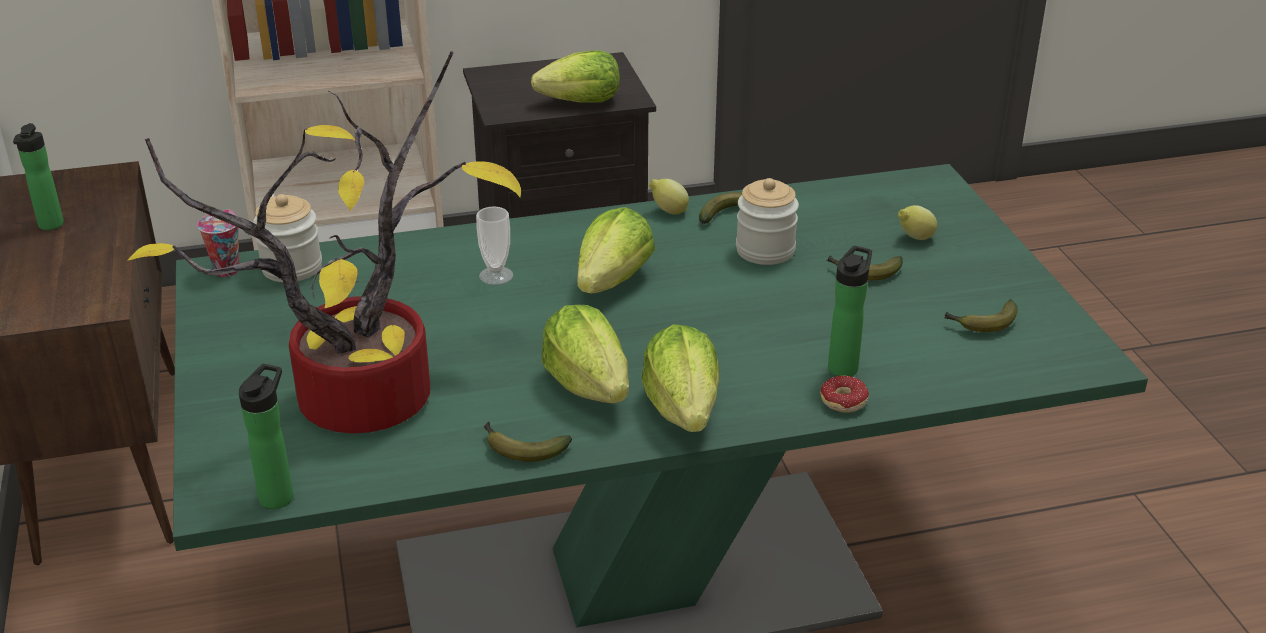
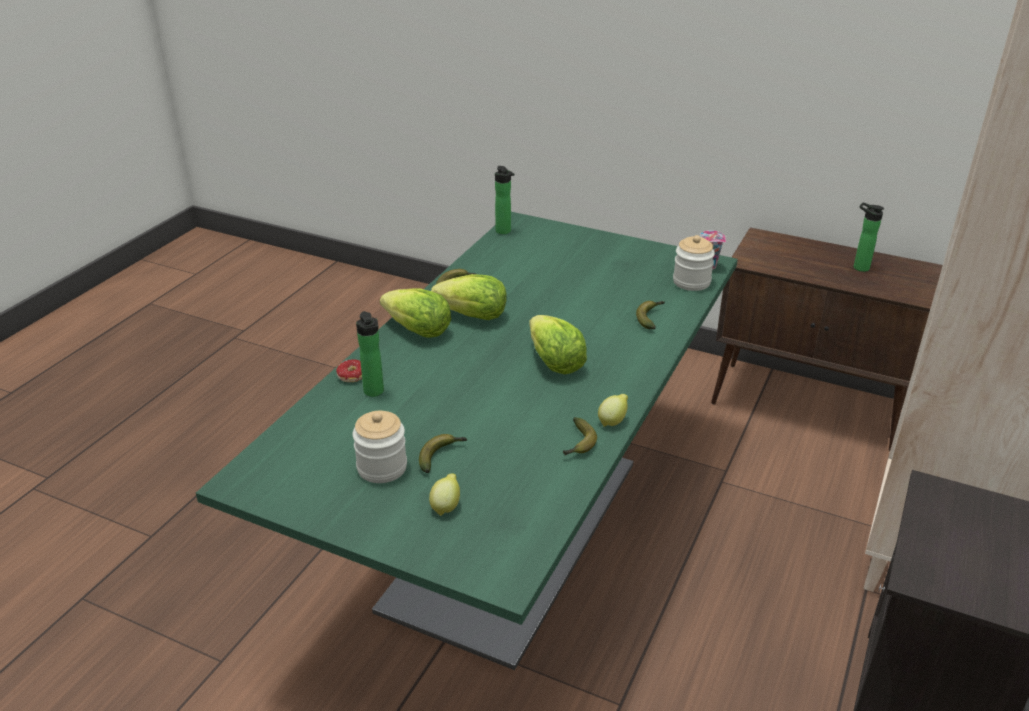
camera: 130 degrees right, 0 degrees up
potted plant [127,51,521,433] -> none
cup [476,206,513,285] -> none
lettuce [531,51,620,102] -> none
jar [736,178,799,265] -> jar moved to [352,411,407,483]
banana [944,299,1018,332] -> banana moved to [636,301,665,329]

